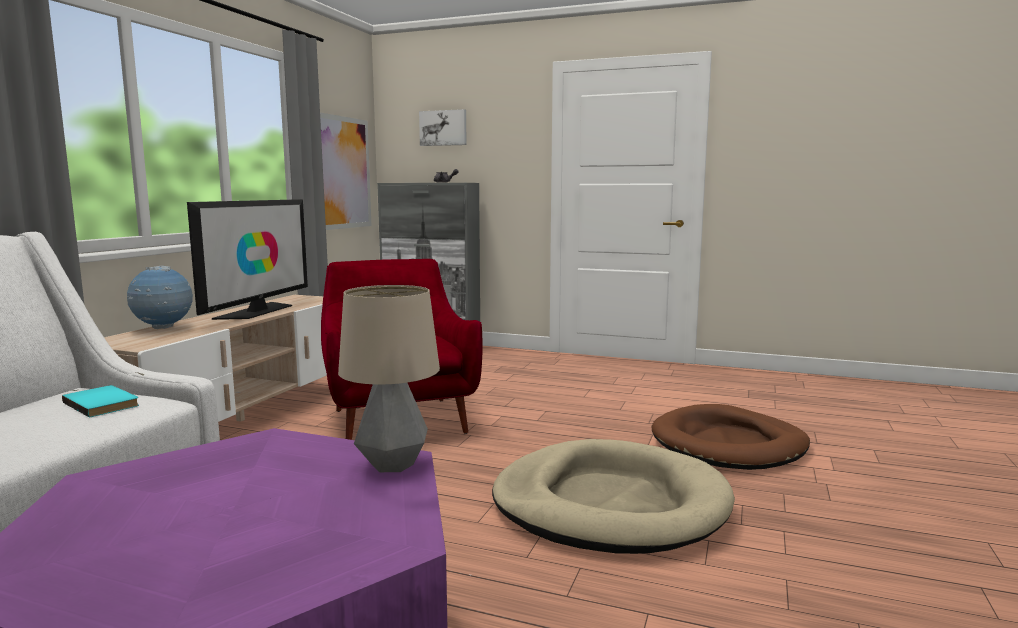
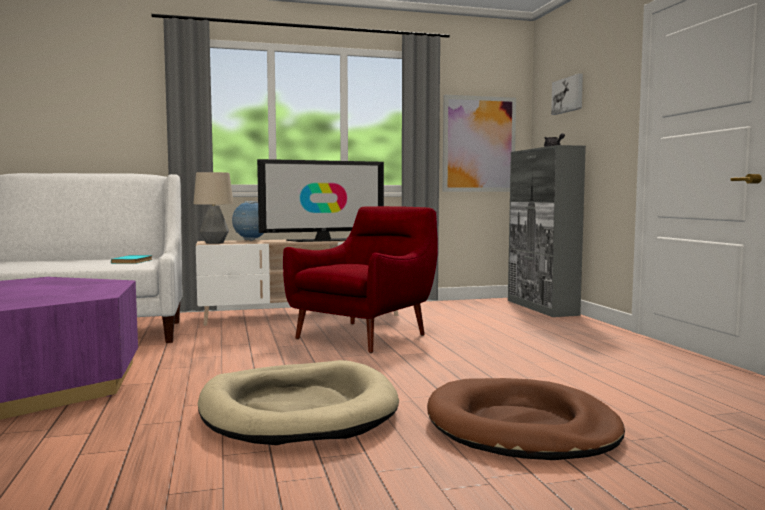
camera: 55 degrees right, 5 degrees down
table lamp [338,285,440,472] -> table lamp moved to [193,172,234,244]

